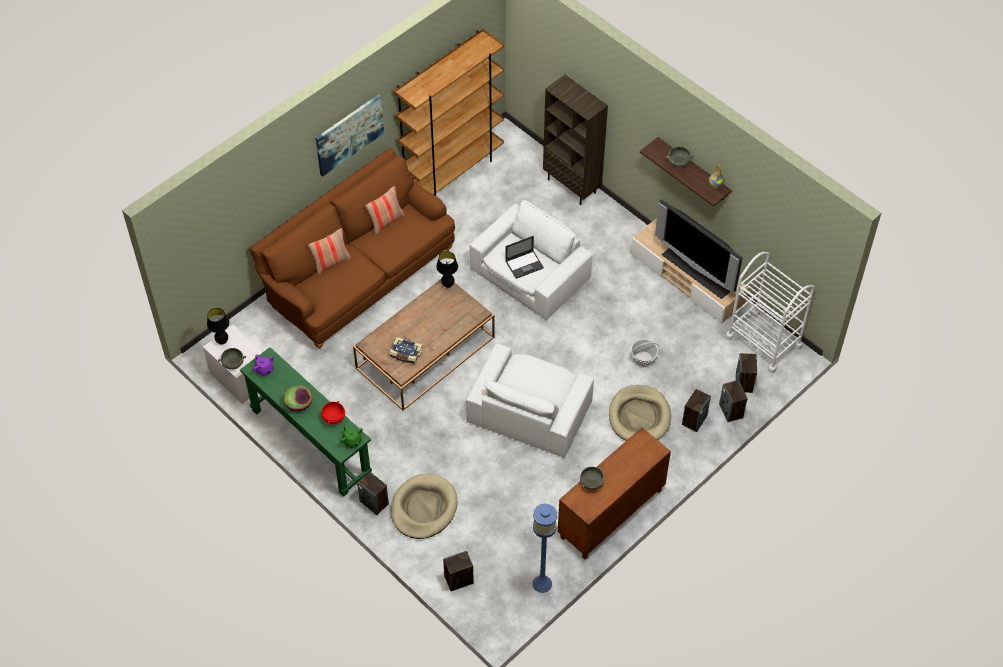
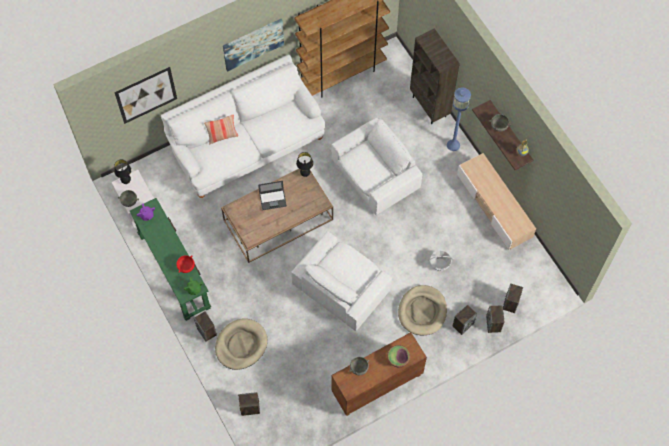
camera: 15 degrees right, 10 degrees up
brown sofa [250,148,455,349] -> white sofa [161,55,325,198]
bowl [283,385,313,412] -> bowl moved to [387,345,410,368]
pillow [365,186,405,235] -> none
book [389,337,423,365] -> none
laptop [505,236,544,279] -> laptop moved to [258,181,287,210]
blue floor lamp [532,504,557,593] -> blue floor lamp moved to [447,88,471,151]
television [655,199,743,299] -> none
white cart [726,252,815,373] -> none
none -> picture [114,67,177,124]

